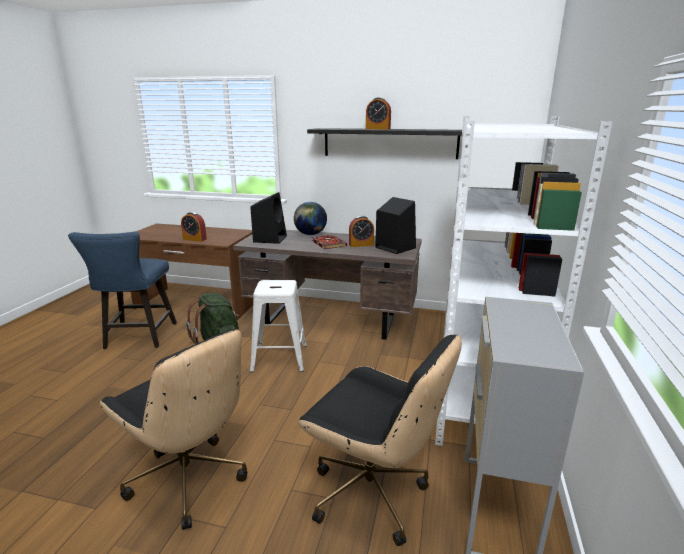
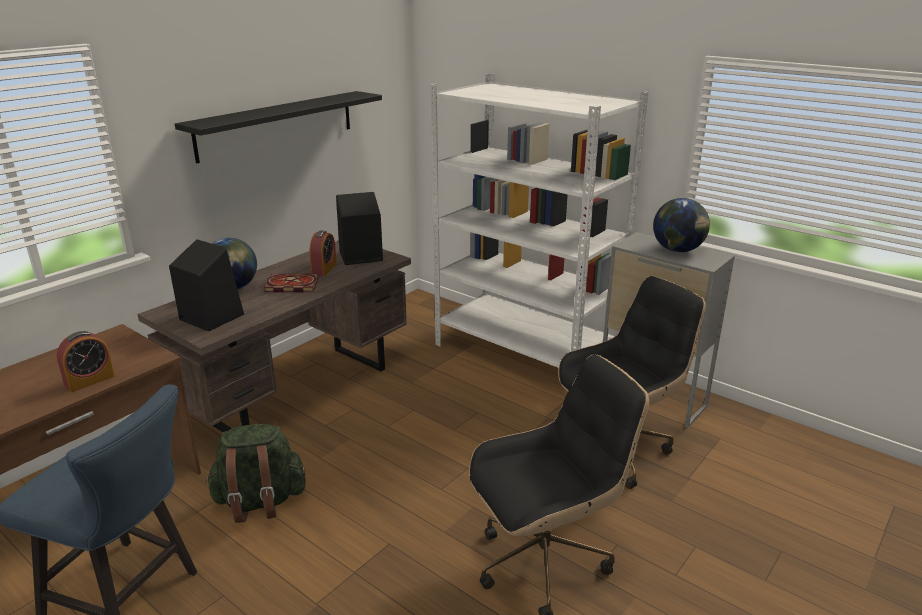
camera: 65 degrees left, 5 degrees up
white stool [250,280,307,372] -> none
alarm clock [366,97,391,130] -> none
none -> globe [653,198,710,252]

